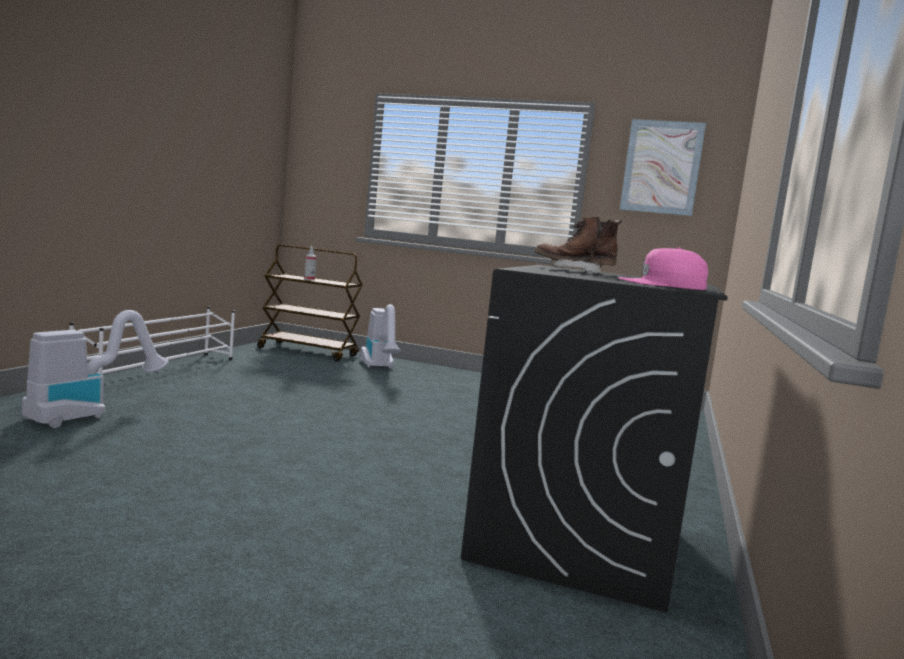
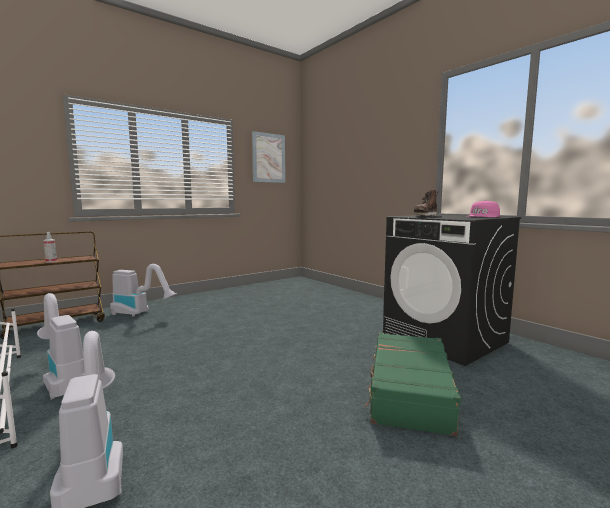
camera: 55 degrees left, 0 degrees up
none -> vacuum cleaner [37,293,85,400]
none -> green suitcase [365,333,461,436]

